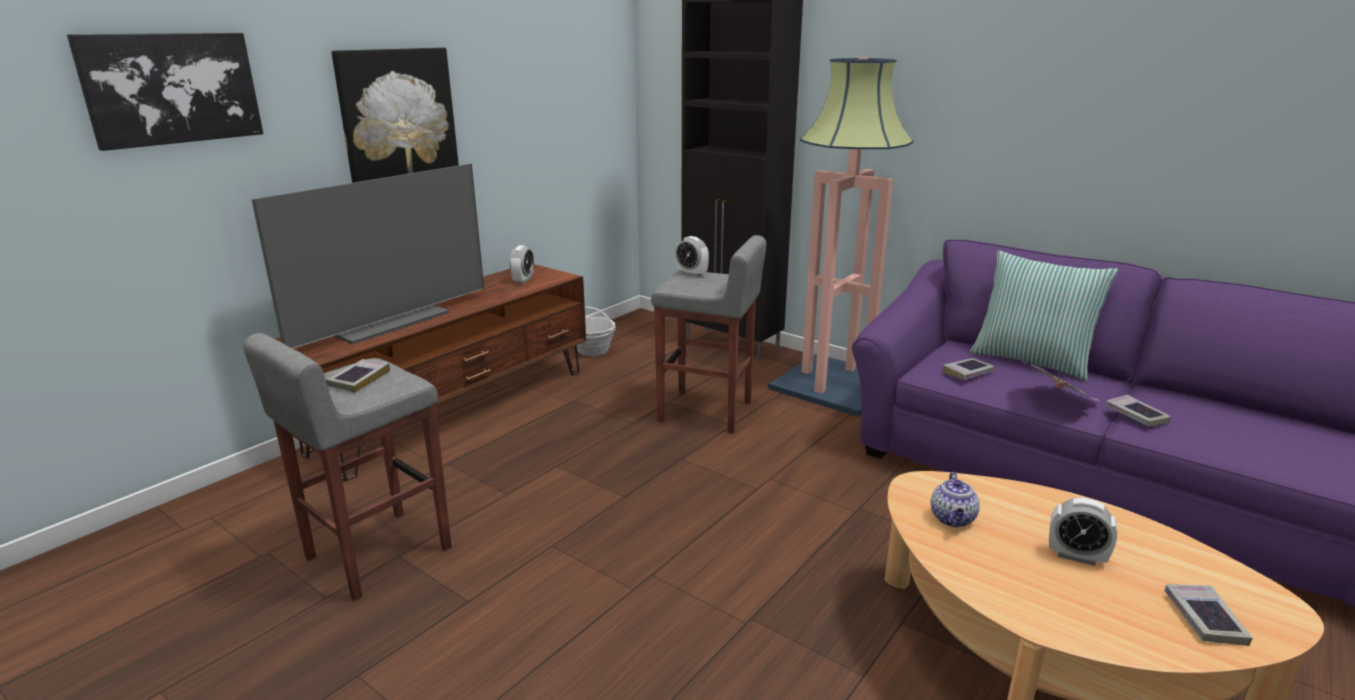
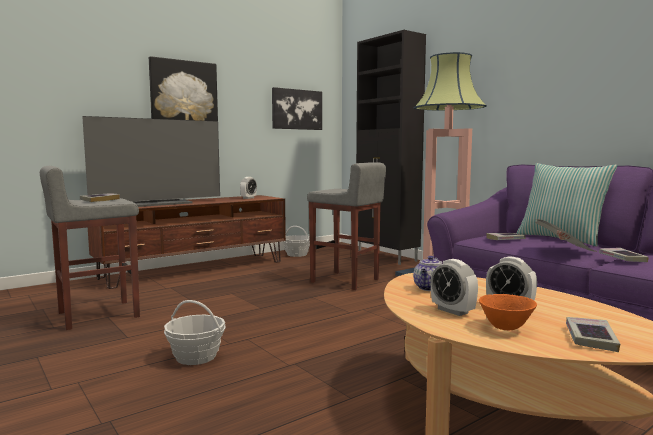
camera: 15 degrees right, 15 degrees down
picture [67,33,263,151] -> picture moved to [272,87,322,130]
alarm clock [675,236,709,277] -> alarm clock moved to [431,259,478,316]
none -> basket [164,300,226,365]
none -> orange bowl [479,294,537,330]

